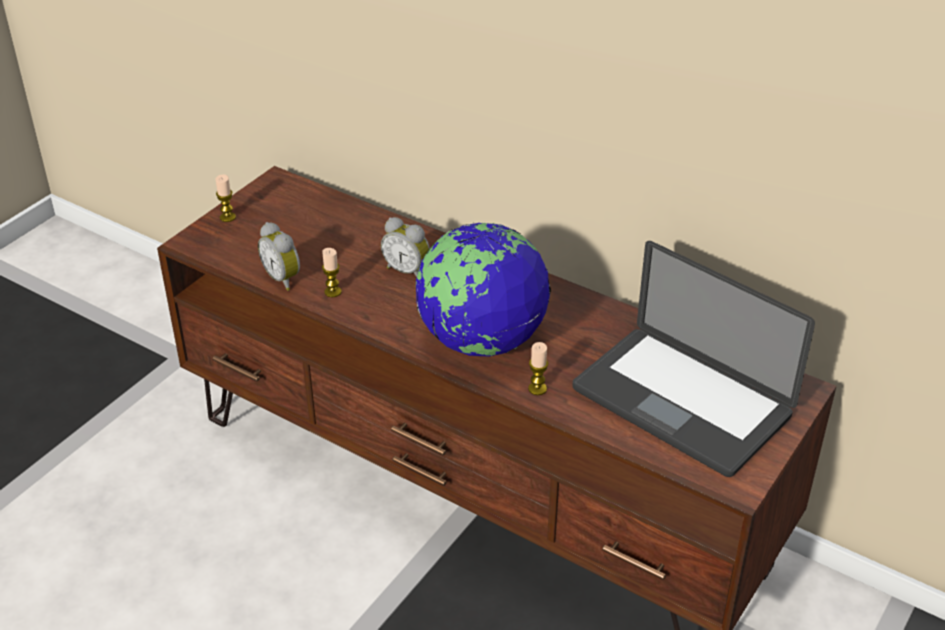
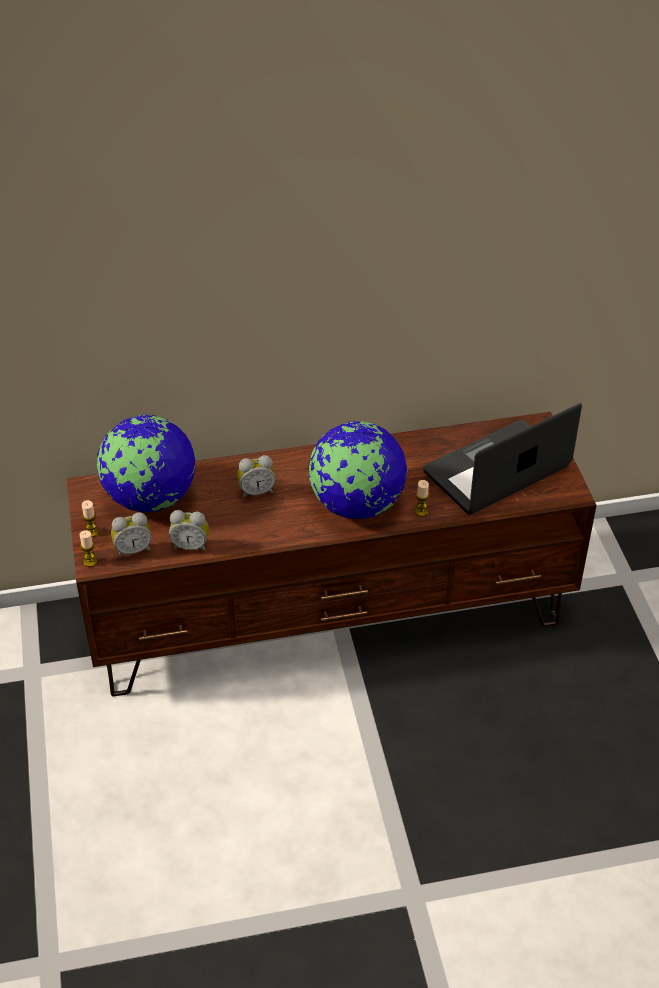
camera: 45 degrees left, 5 degrees up
candle [322,248,341,297] -> candle moved to [80,530,97,567]
laptop [573,241,815,477] -> laptop turned 150 degrees clockwise [423,403,582,515]
none -> globe [97,415,195,512]
none -> alarm clock [111,512,152,558]

